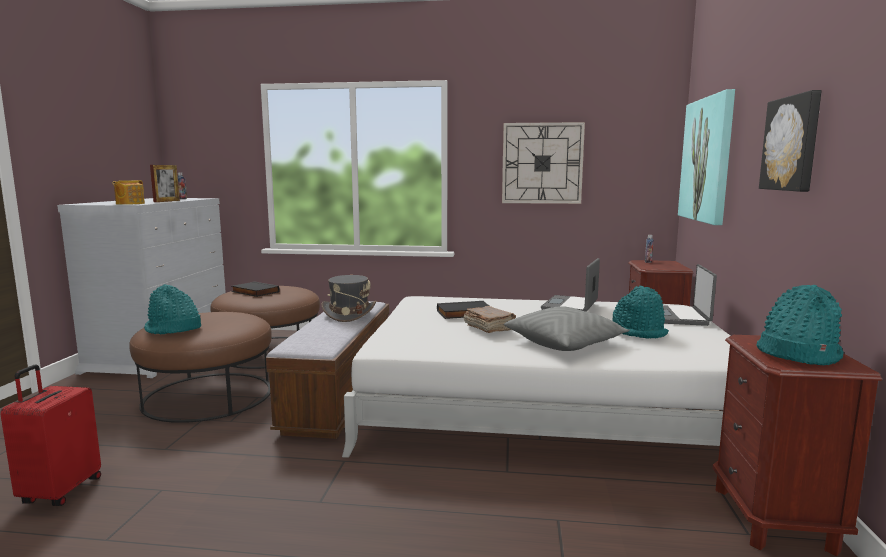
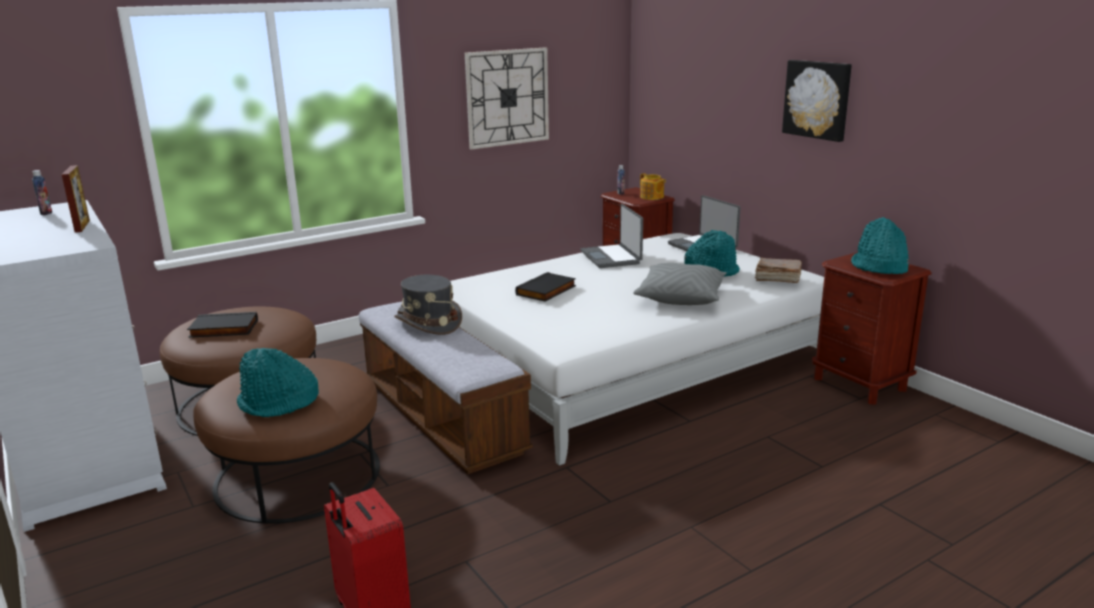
camera: 40 degrees left, 10 degrees up
teapot [112,180,145,205] -> teapot moved to [640,173,666,200]
brown book [463,306,516,333] -> brown book moved to [755,258,802,283]
picture [678,89,735,225] -> none

